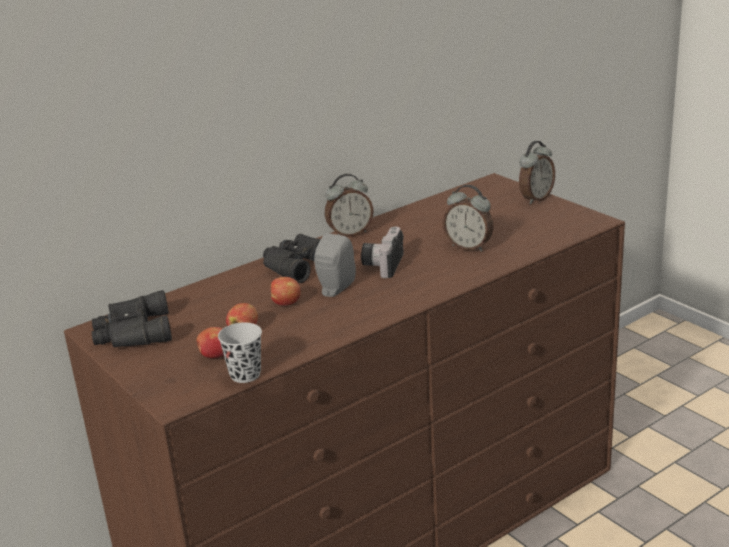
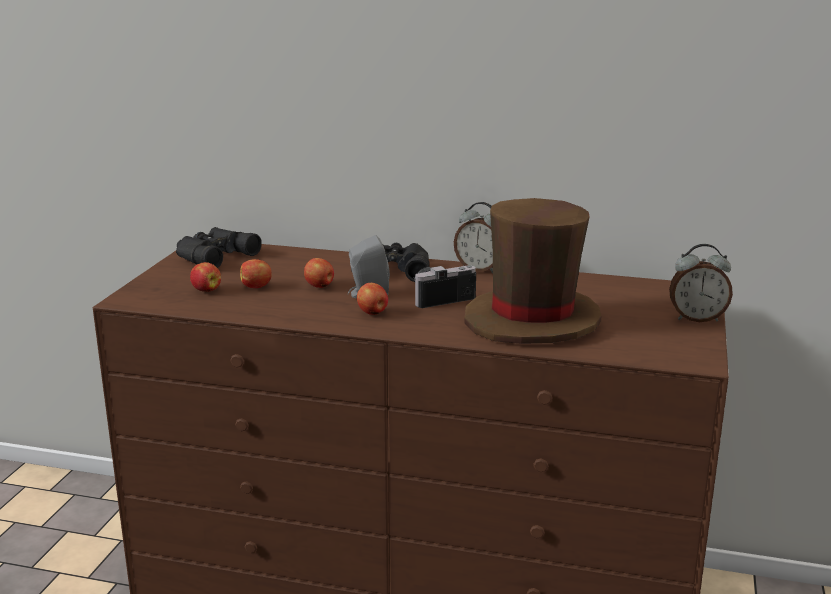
camera: 50 degrees right, 5 degrees down
black cup [218,322,262,383] -> none
alarm clock [443,185,494,252] -> brown hat [465,198,602,344]
none -> apple [357,283,388,315]

